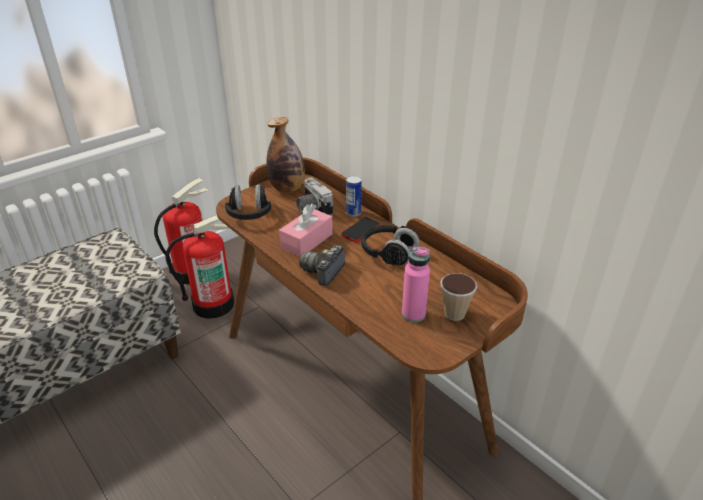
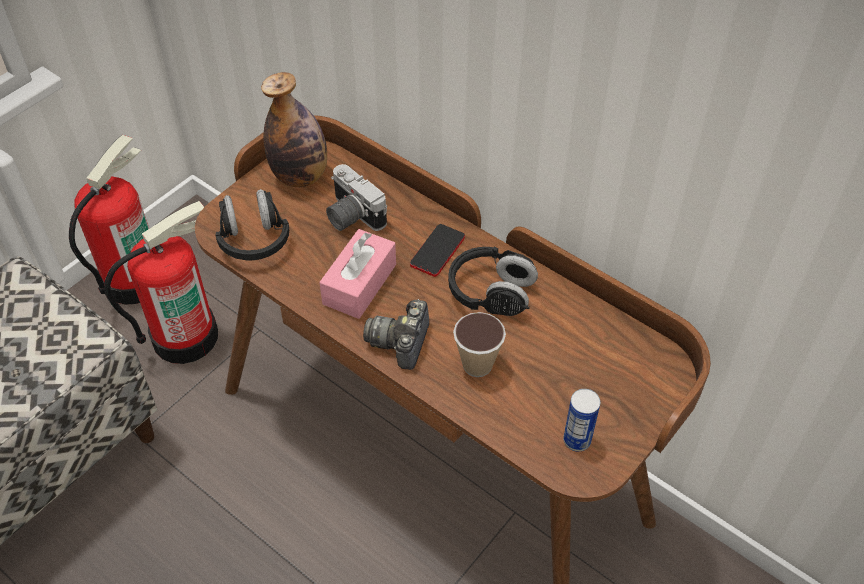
camera: 10 degrees left, 15 degrees up
can [346,176,362,217] -> can moved to [563,389,600,452]
pink bottle [402,247,430,322] -> none
cup [440,273,477,321] -> cup moved to [453,312,506,377]

